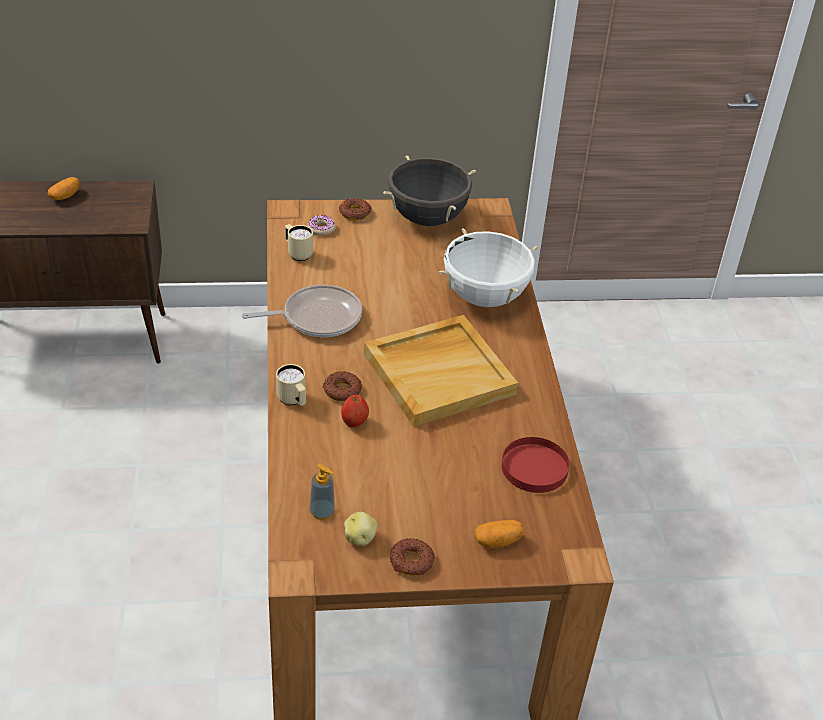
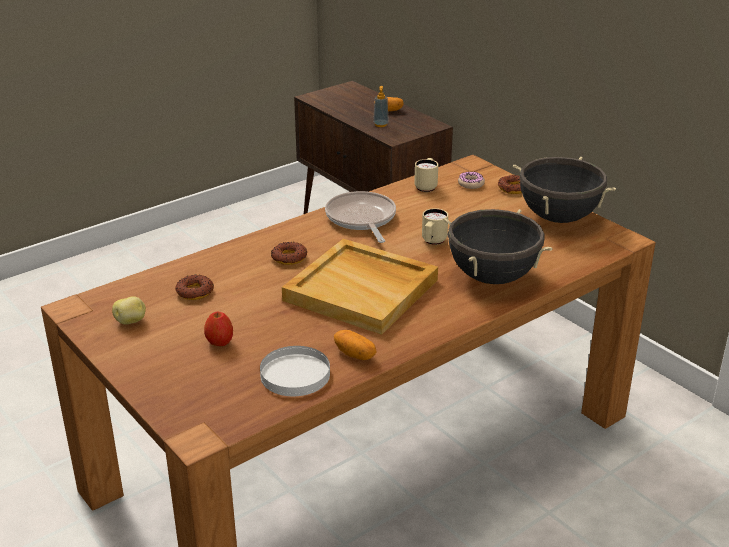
camera: 60 degrees right, 10 degrees down
frying pan [242,285,362,337] -> frying pan turned 150 degrees counterclockwise [325,191,396,243]
beige mug [276,364,306,406] -> beige mug moved to [422,208,448,245]
soap dispenser [310,464,335,520] -> soap dispenser moved to [373,86,389,127]
apple [341,395,369,428] -> apple moved to [204,312,233,346]
donut [390,538,435,576] -> donut moved to [175,275,214,300]
white cooking pot [439,228,538,307] -> black cooking pot [442,209,553,284]
potato [474,520,524,548] -> potato moved to [334,330,377,360]
red plate [502,437,569,493] -> white plate [260,346,330,396]

